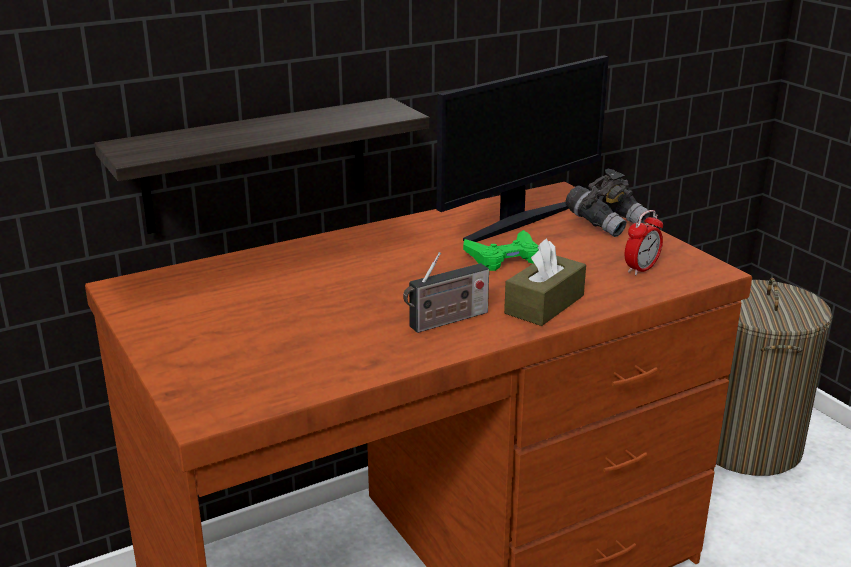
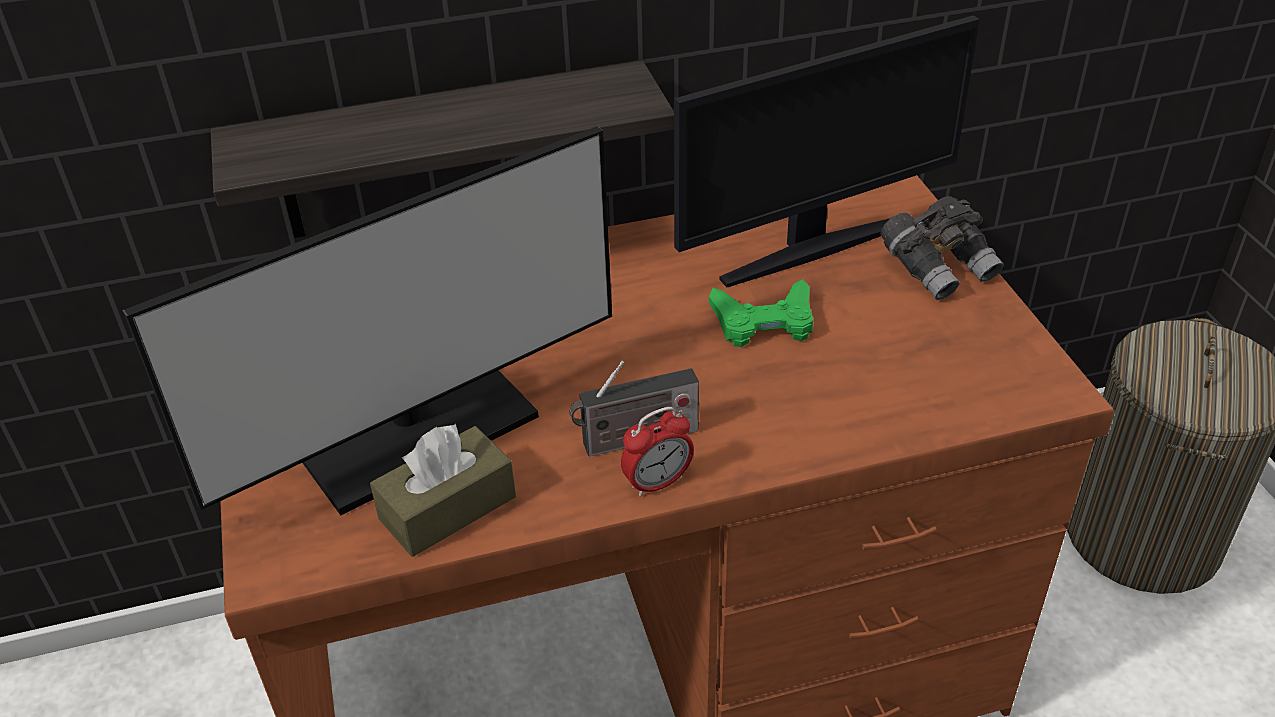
camera: 15 degrees right, 15 degrees up
brown tissue box [504,238,586,326] -> brown tissue box moved to [370,424,516,557]
alarm clock [624,210,663,275] -> alarm clock moved to [621,407,694,497]
none -> monitor [123,126,612,516]

